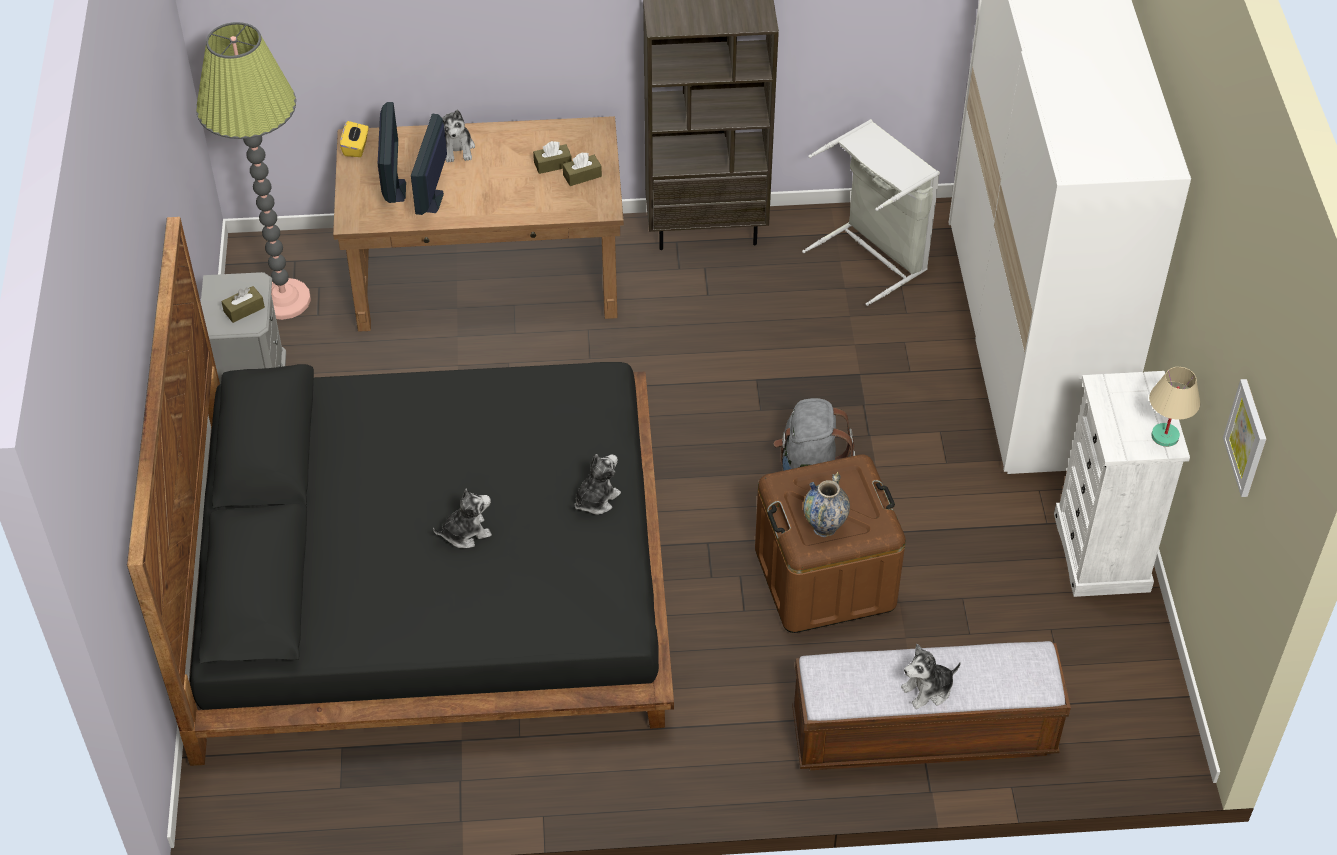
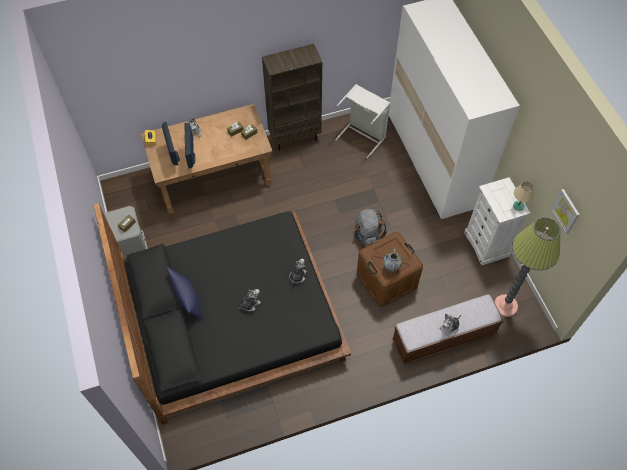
camera: 15 degrees left, 10 degrees up
floor lamp [196,22,311,320] -> floor lamp moved to [494,218,560,317]
none -> blue pillow [167,267,203,320]

